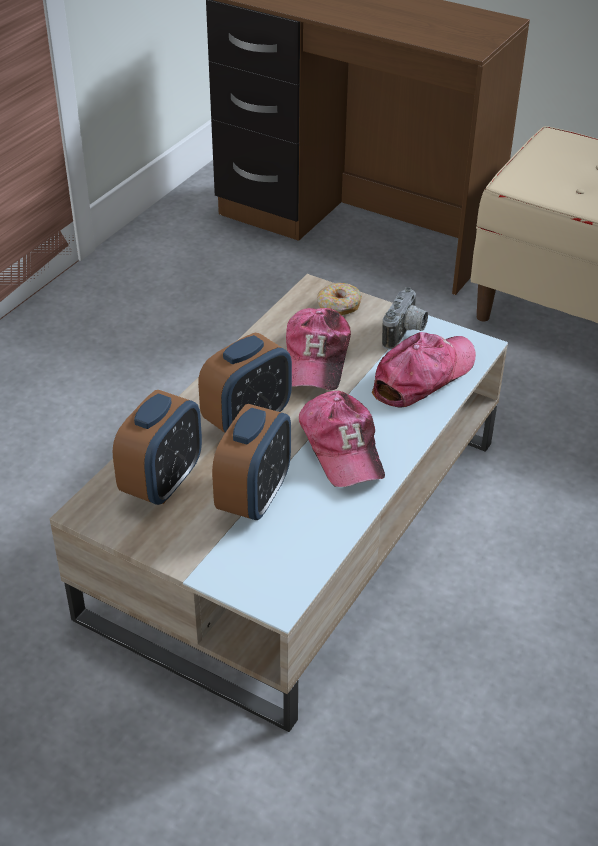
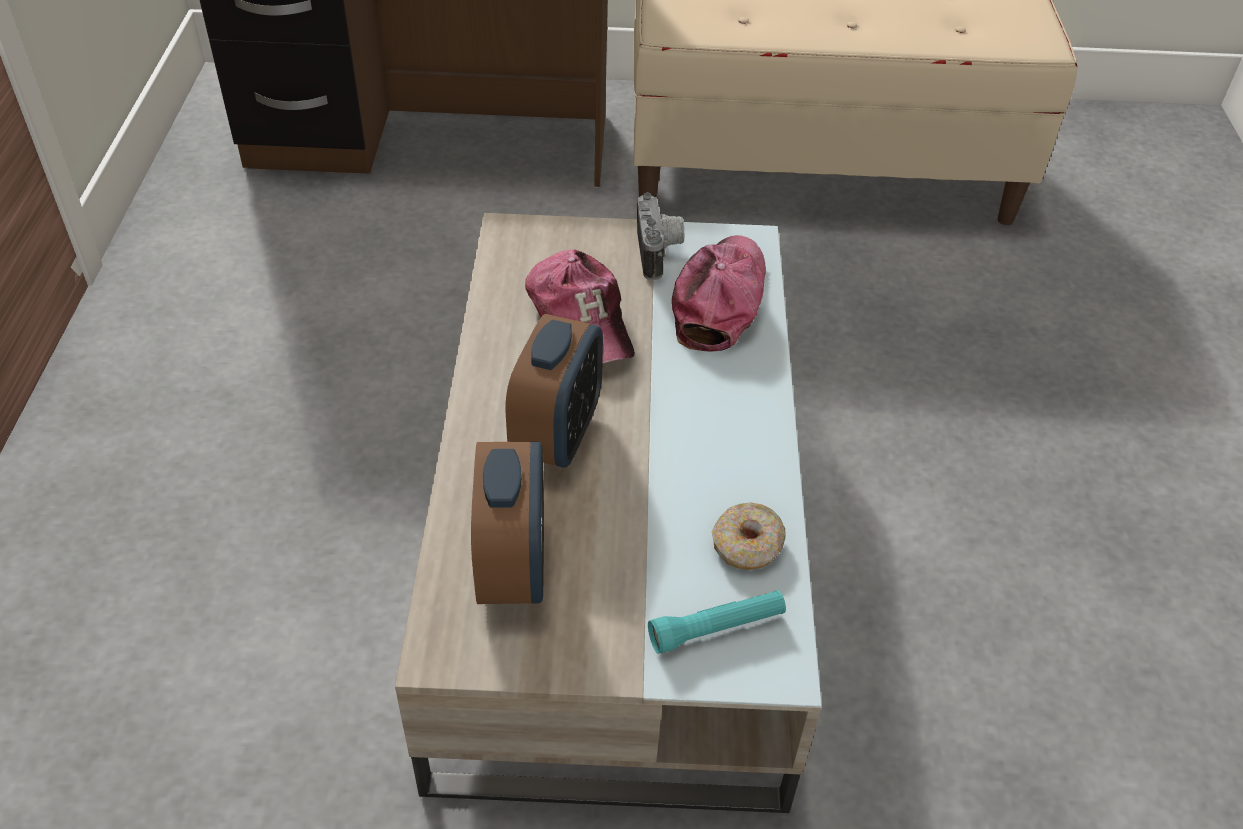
camera: 30 degrees left, 5 degrees up
alarm clock [212,404,291,520] -> none
cap [299,391,385,487] -> none
donut [317,283,362,315] -> donut moved to [712,502,786,570]
none -> turquoise flashlight [648,590,786,654]

